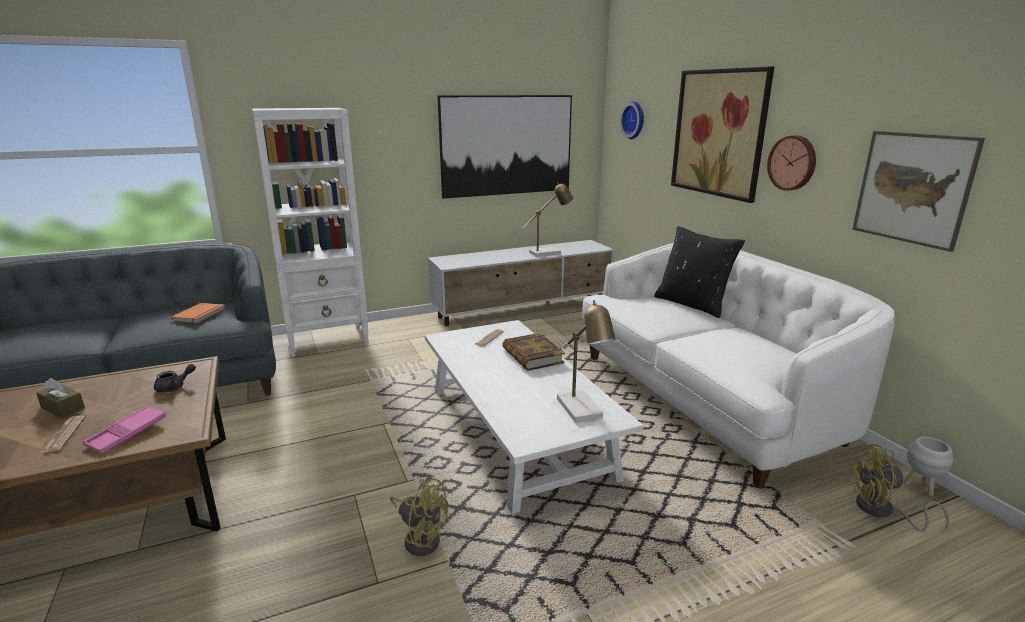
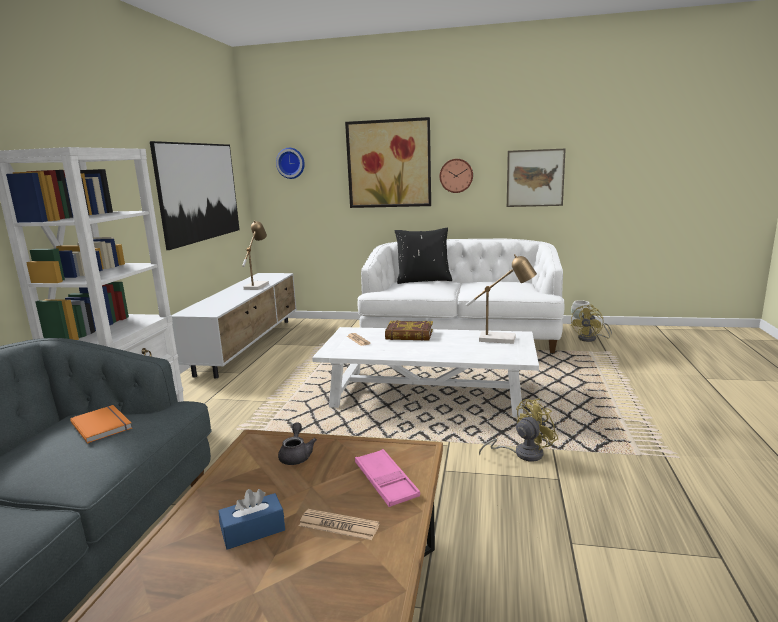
camera: 55 degrees left, 5 degrees down
brown tissue box [36,378,85,418] -> blue tissue box [219,489,285,550]

